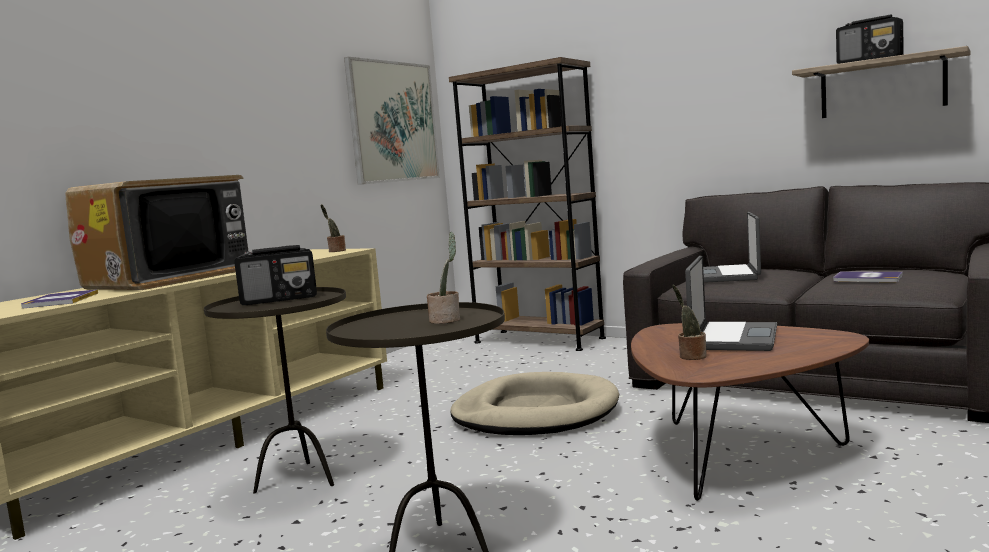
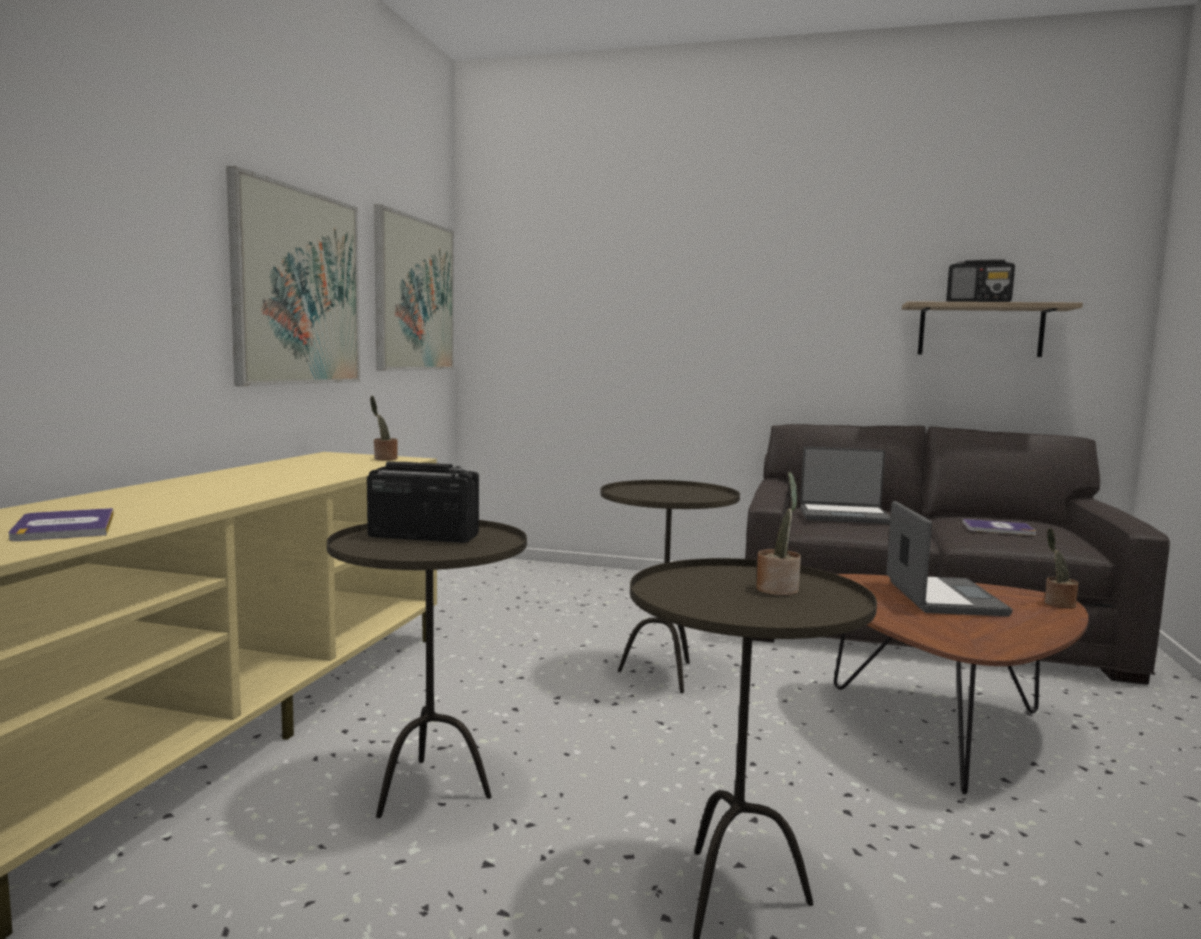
camera: 20 degrees left, 0 degrees up
television [65,175,249,290] -> none
radio [235,245,317,305] -> radio turned 135 degrees counterclockwise [367,461,479,543]
brown bookcase [449,57,606,351] -> none
beige dog bed [450,372,619,435] -> brown side table [600,480,740,693]
potted plant [672,285,707,360] -> potted plant moved to [1045,528,1079,608]
laptop [703,212,761,283] -> laptop turned 75 degrees counterclockwise [800,447,891,524]
none -> picture [226,166,360,387]

